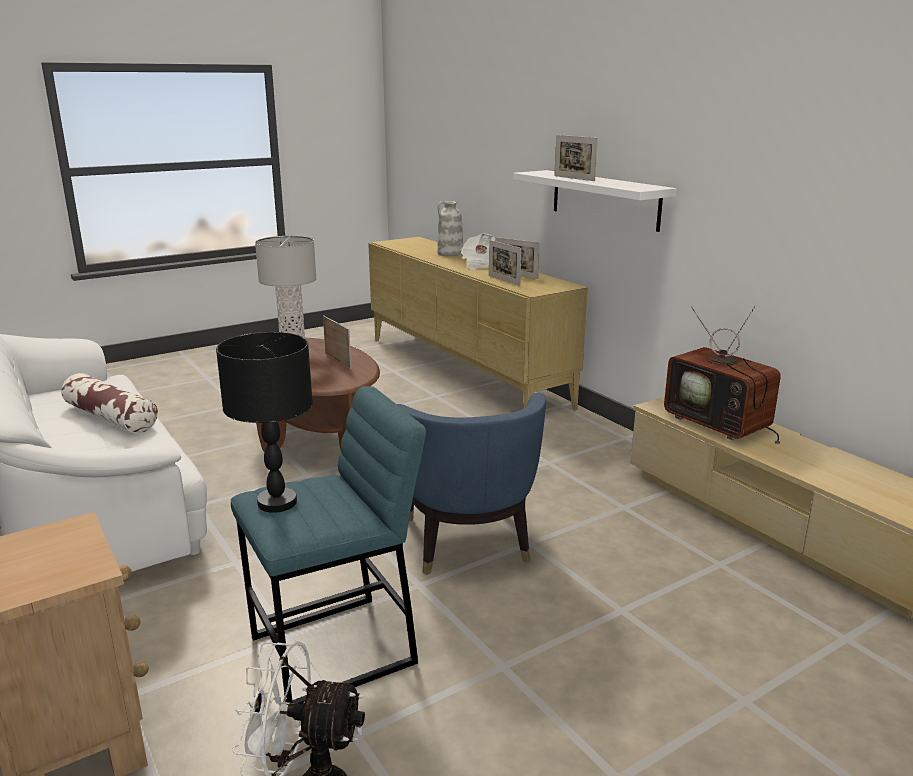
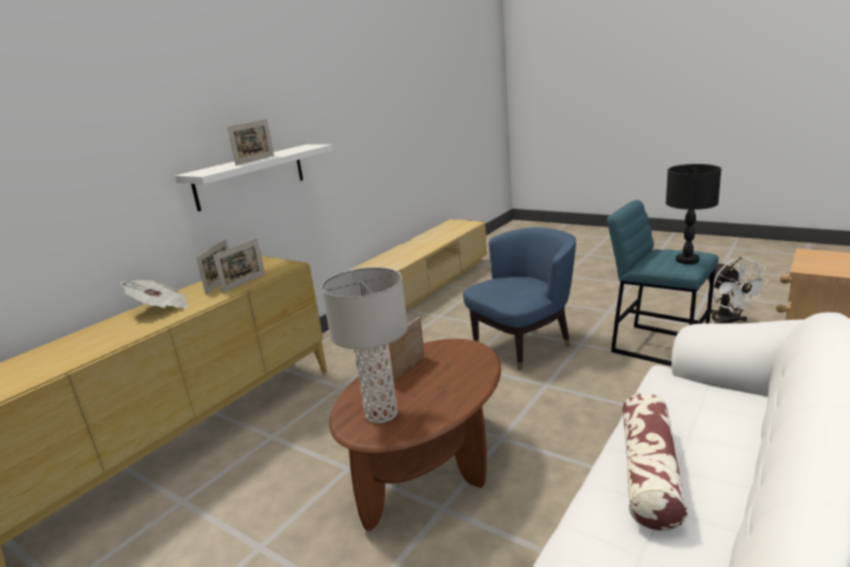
camera: 110 degrees left, 0 degrees up
white vase [437,201,463,256] -> none
television [664,306,781,444] -> none

